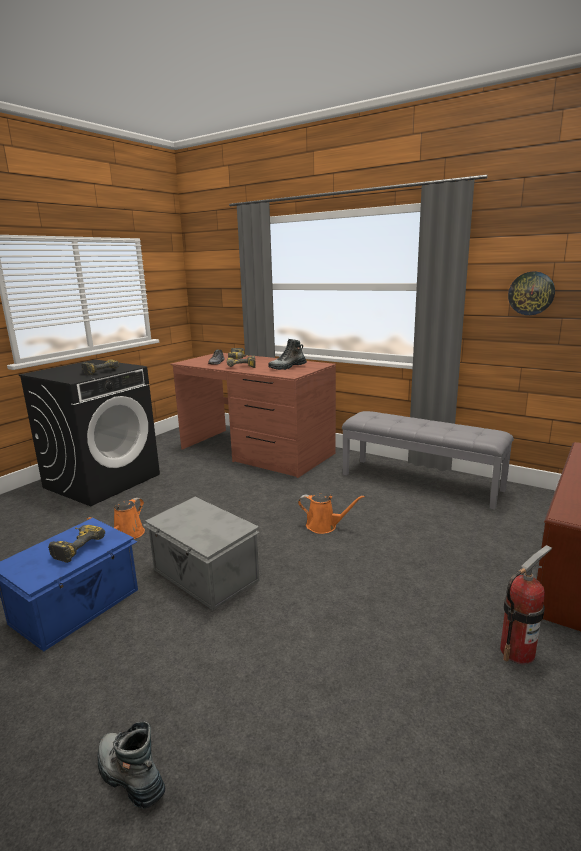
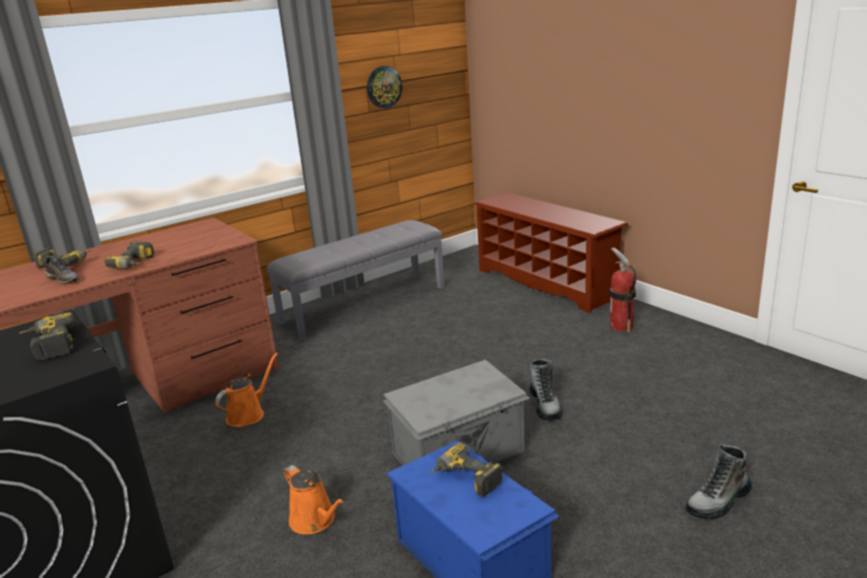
camera: 70 degrees left, 5 degrees up
boot [268,339,307,370] -> boot moved to [529,359,562,420]
orange watering can [298,493,365,534] -> orange watering can moved to [215,353,278,427]

